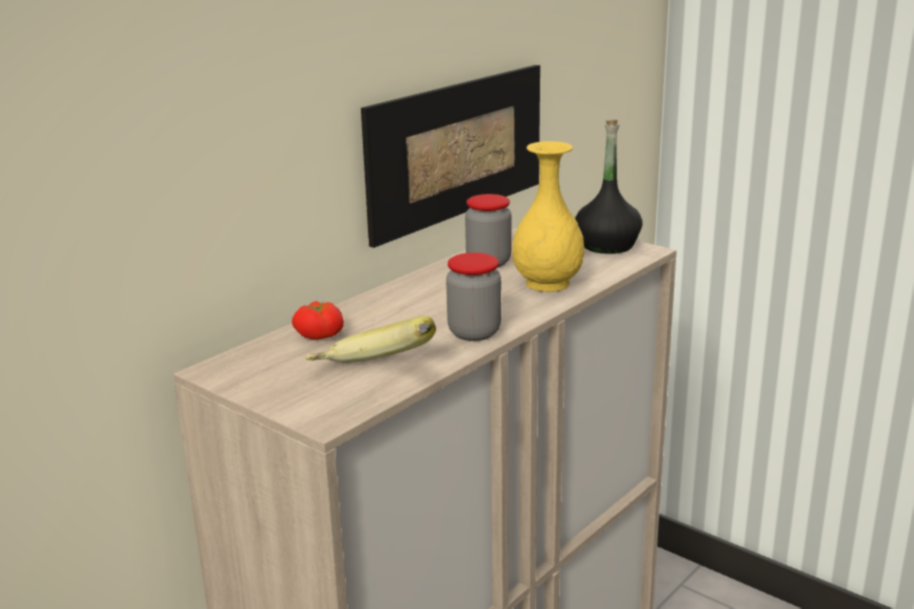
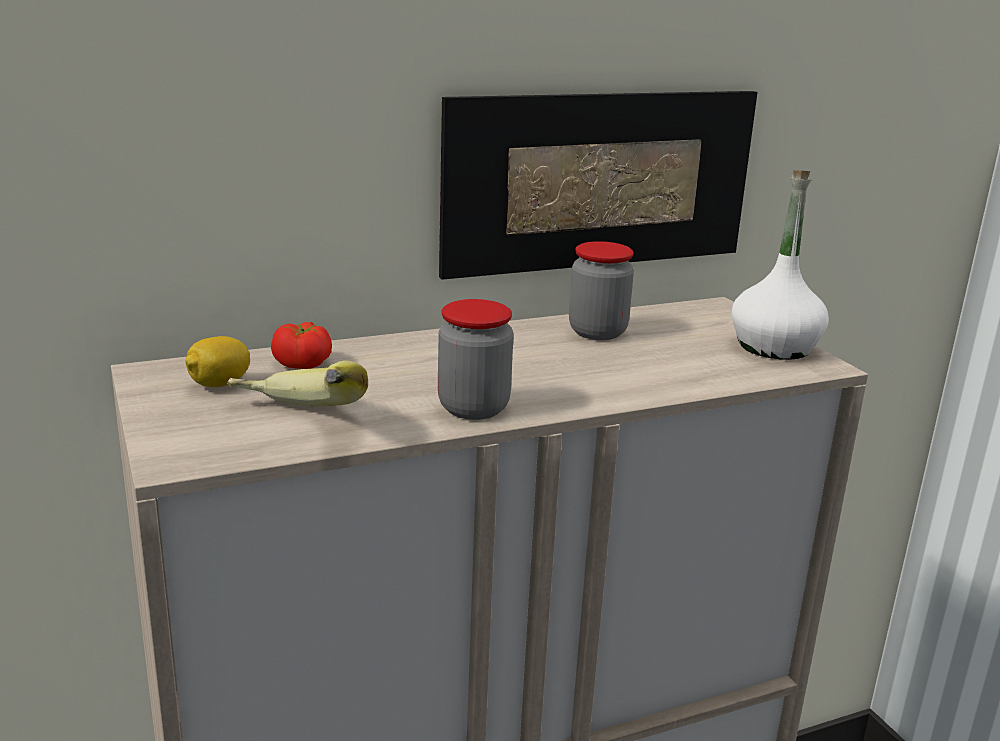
camera: 25 degrees right, 0 degrees up
yellow vase [512,141,584,292] -> none
black bottle [575,120,643,254] -> white bottle [732,170,829,360]
none -> lemon [185,336,250,387]

